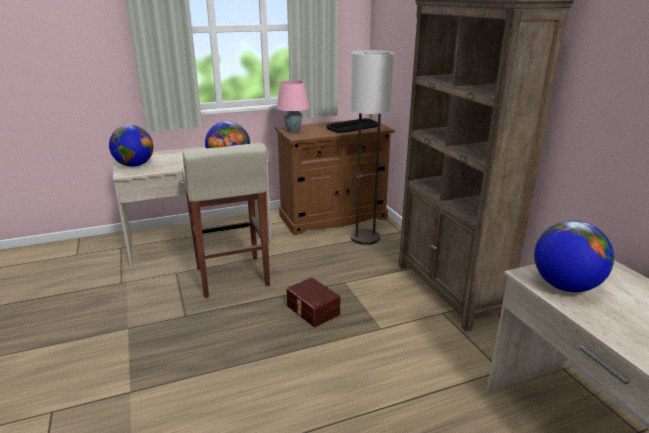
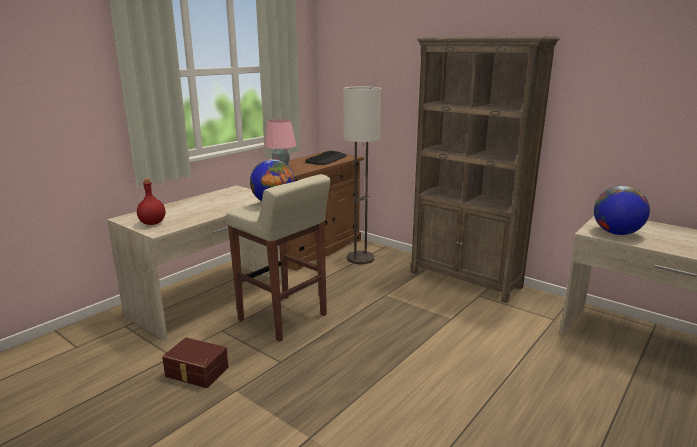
camera: 30 degrees left, 5 degrees down
globe [109,125,153,167] -> red bottle [137,178,165,225]
brown storage box [286,277,341,327] -> brown storage box moved to [162,338,229,388]

